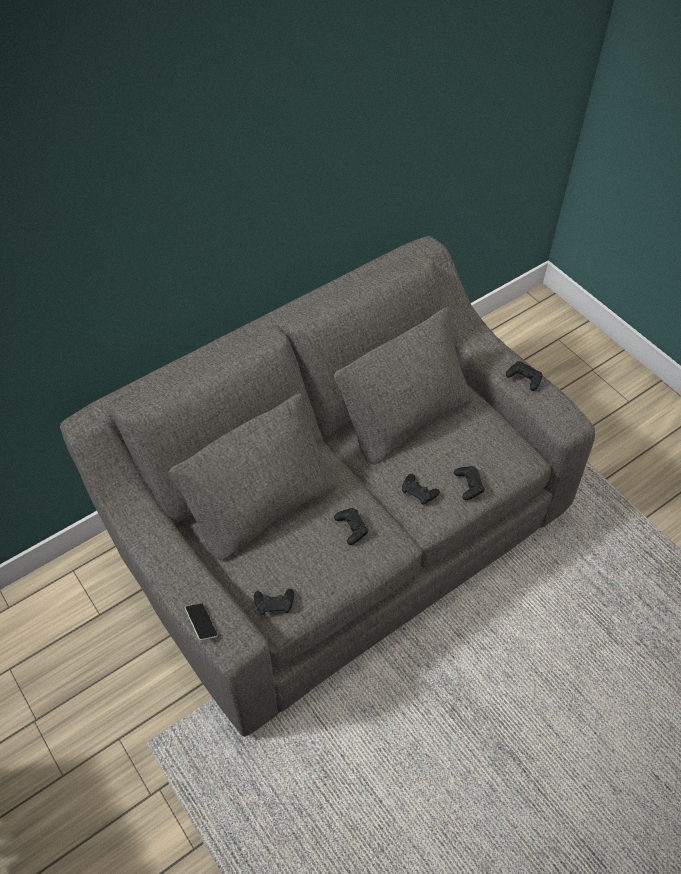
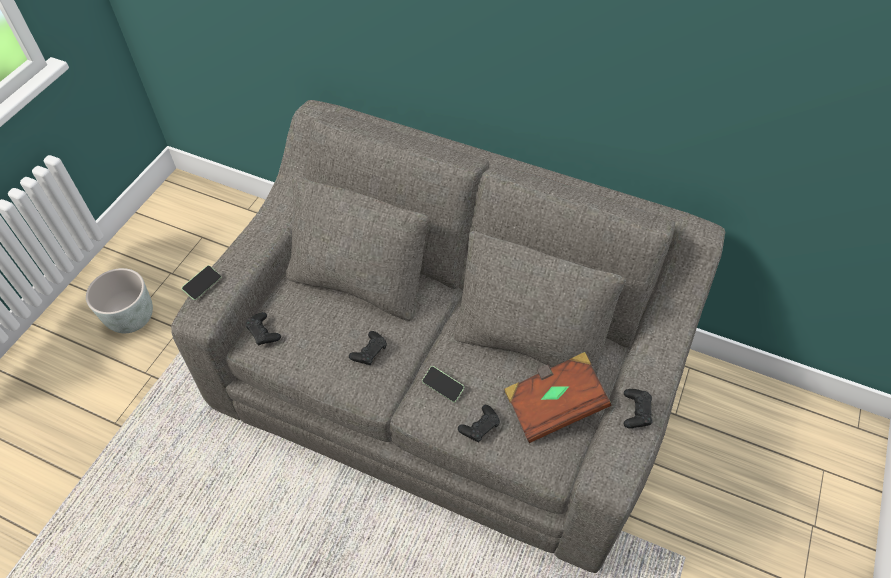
camera: 60 degrees right, 0 degrees up
black game controller [402,474,440,505] -> phone [422,366,464,402]
none -> grey planter [86,268,153,333]
none -> brown book [504,352,611,443]

